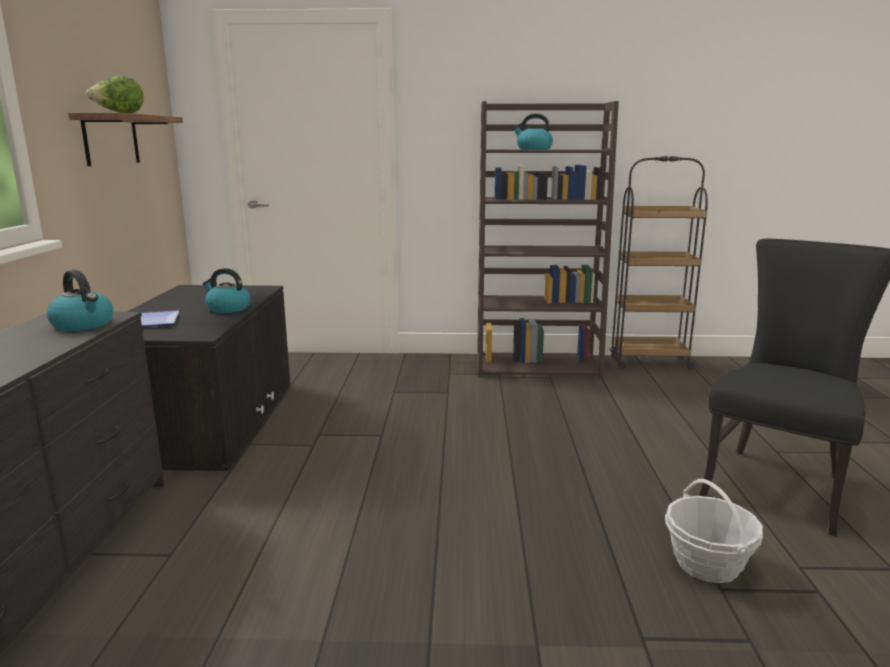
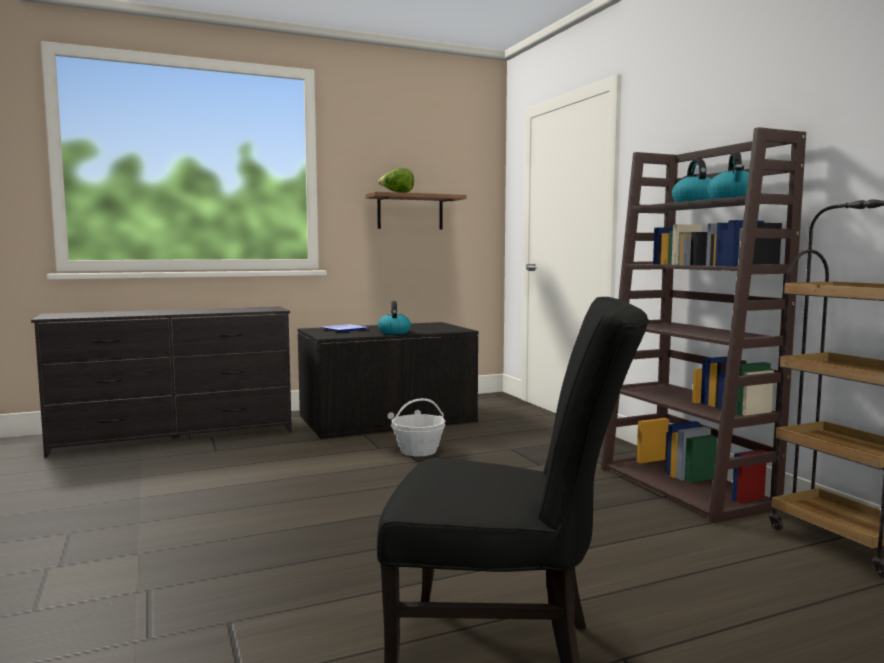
camera: 65 degrees right, 10 degrees down
kettle [47,270,113,331] -> kettle moved to [708,152,749,199]
basket [665,479,763,583] -> basket moved to [391,398,446,456]

